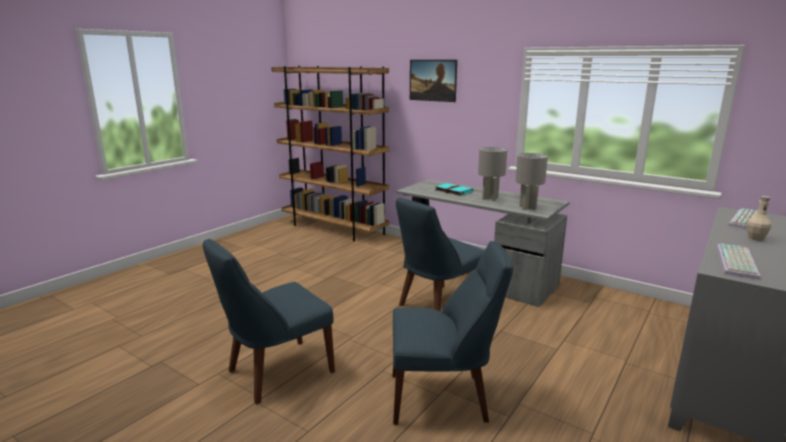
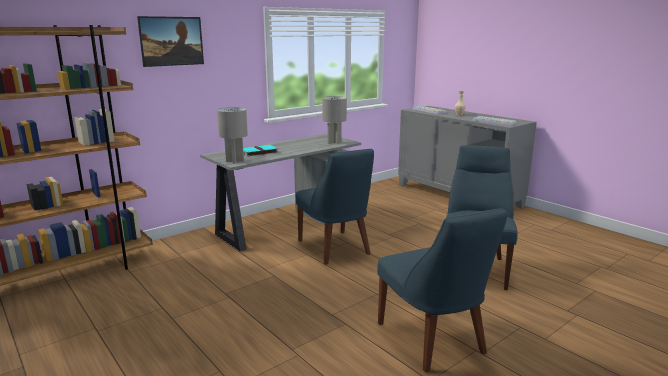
camera: 75 degrees left, 0 degrees up
grey table lamp [478,147,507,201] -> grey table lamp moved to [217,107,248,164]

